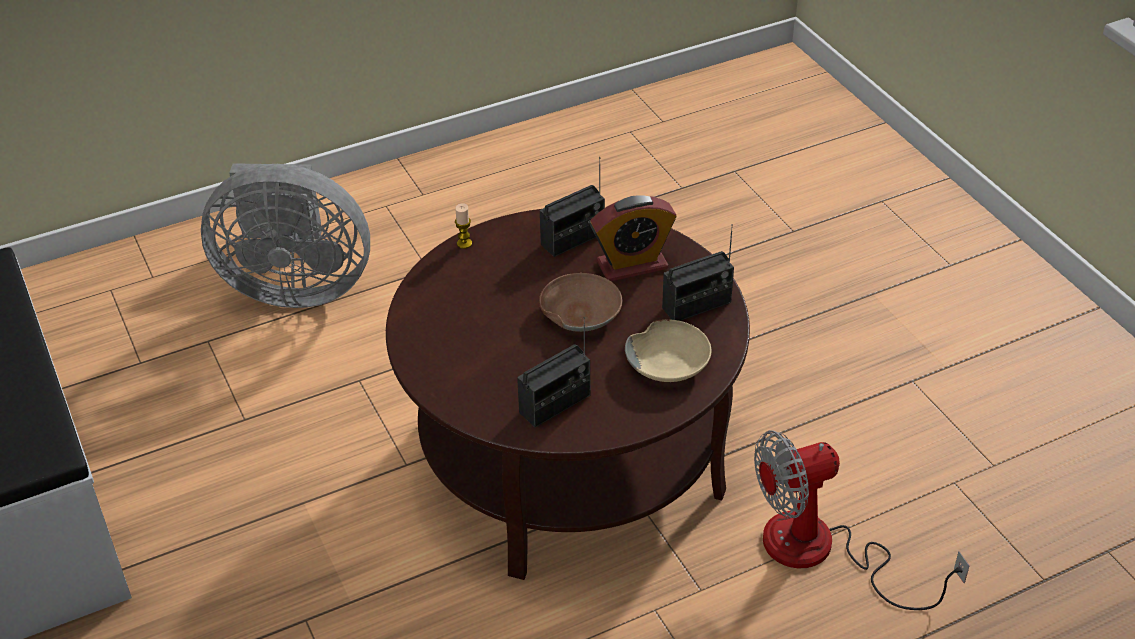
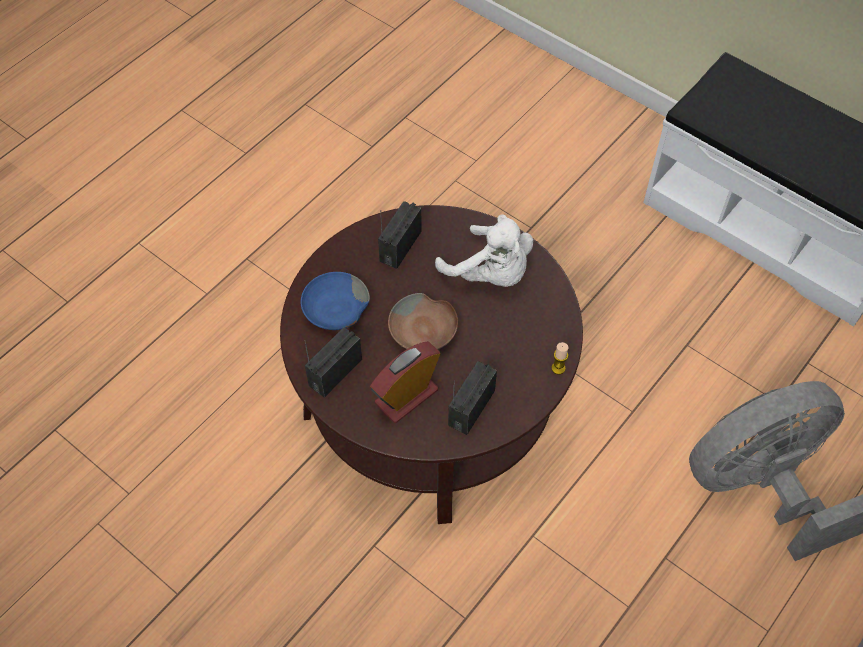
camera: 155 degrees right, 15 degrees up
beige bowl [625,319,712,382] -> blue bowl [301,272,370,330]
fan [754,430,970,610] -> none
none -> white plush toy [435,214,533,287]

